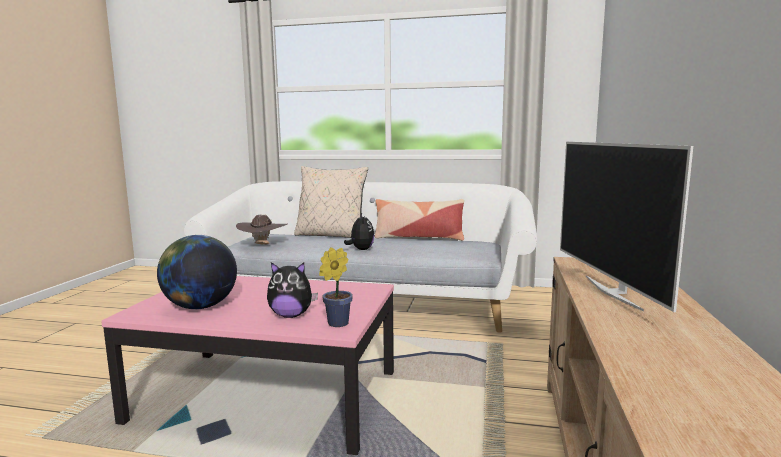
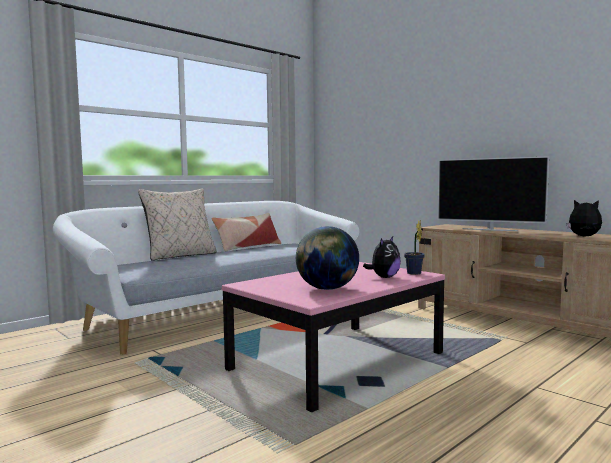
camera: 55 degrees left, 5 degrees down
brown hat [236,214,287,245] -> none
plush toy [344,214,375,250] -> plush toy moved to [567,200,602,237]

